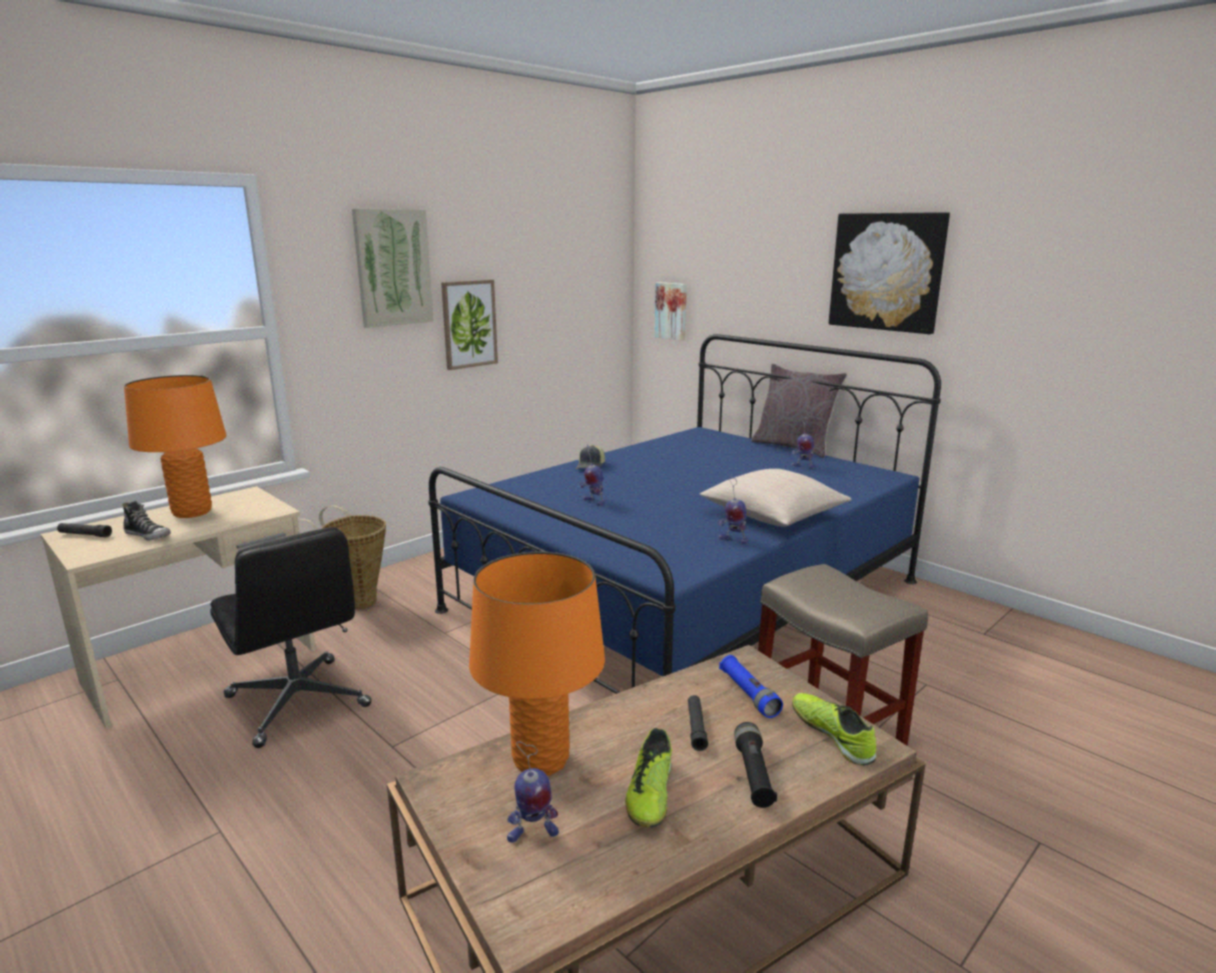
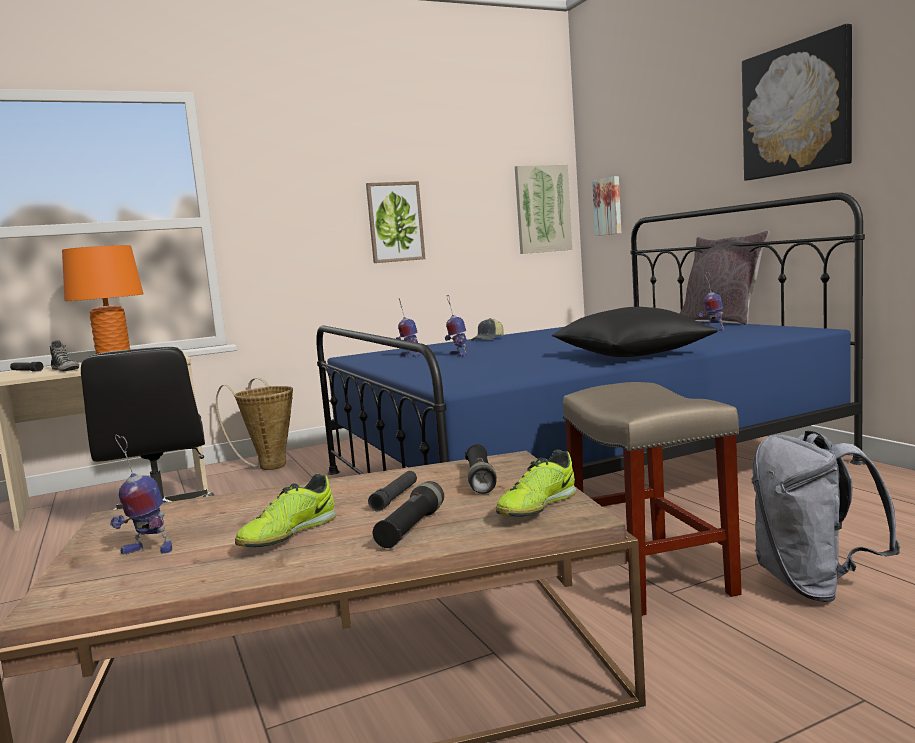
camera: 20 degrees right, 10 degrees down
picture [352,208,434,328] -> picture moved to [515,165,572,254]
orange table lamp [469,552,605,776] -> none
beige pillow [700,469,852,527] -> black pillow [552,307,718,357]
toy robot [717,476,747,545] -> toy robot moved to [396,298,420,357]
blue flashlight [719,655,783,718] -> black flashlight [465,444,497,494]
shoe [792,693,877,765] -> shoe turned 135 degrees counterclockwise [496,450,576,517]
none -> grey backpack [752,431,901,602]

